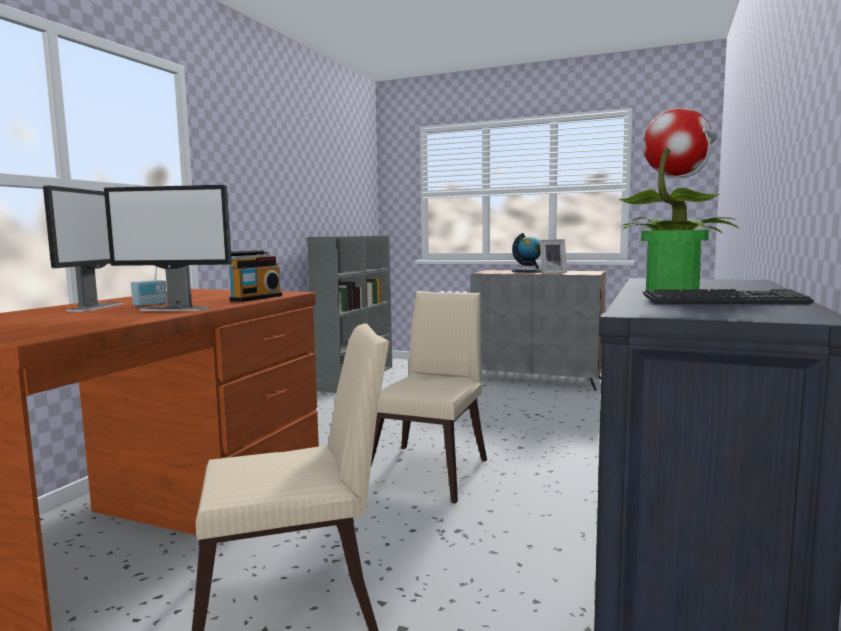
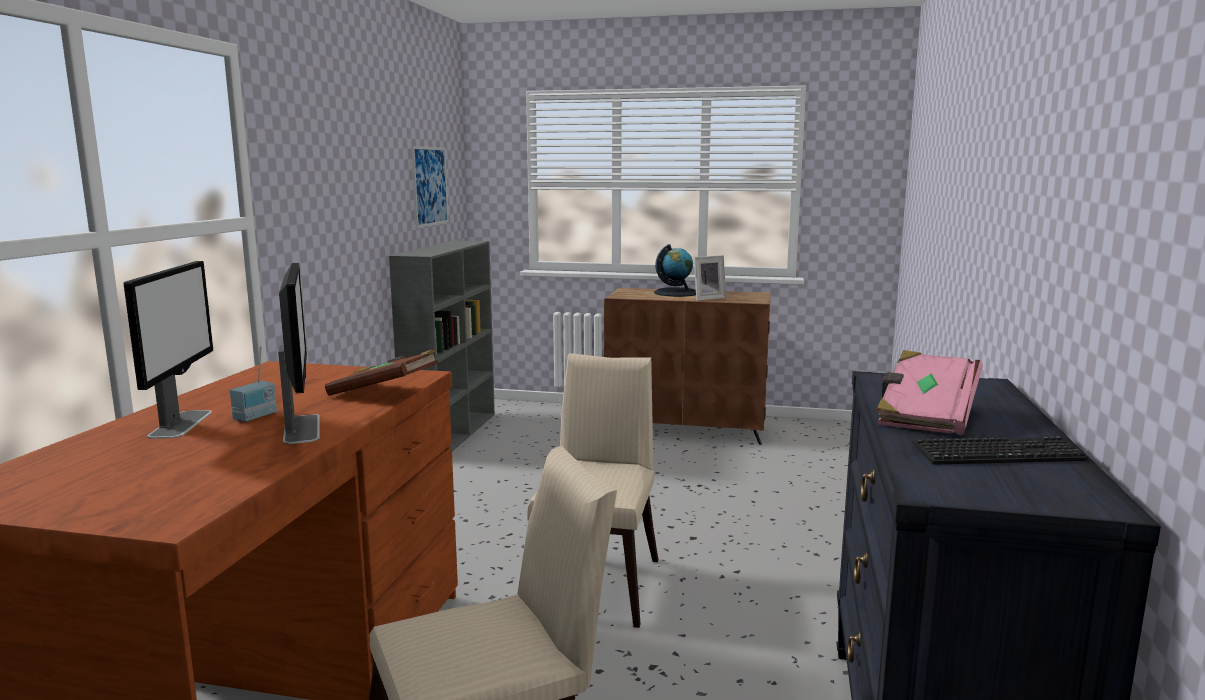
camera: 10 degrees left, 5 degrees up
monitor [104,185,232,311] -> monitor turned 105 degrees counterclockwise [278,263,320,444]
radio [228,250,282,302] -> brown book [325,349,438,396]
grey cabinet [470,270,606,391] -> brown cabinet [604,288,771,445]
potted plant [619,108,739,291] -> pink book [876,350,983,435]
none -> picture [411,146,449,228]

